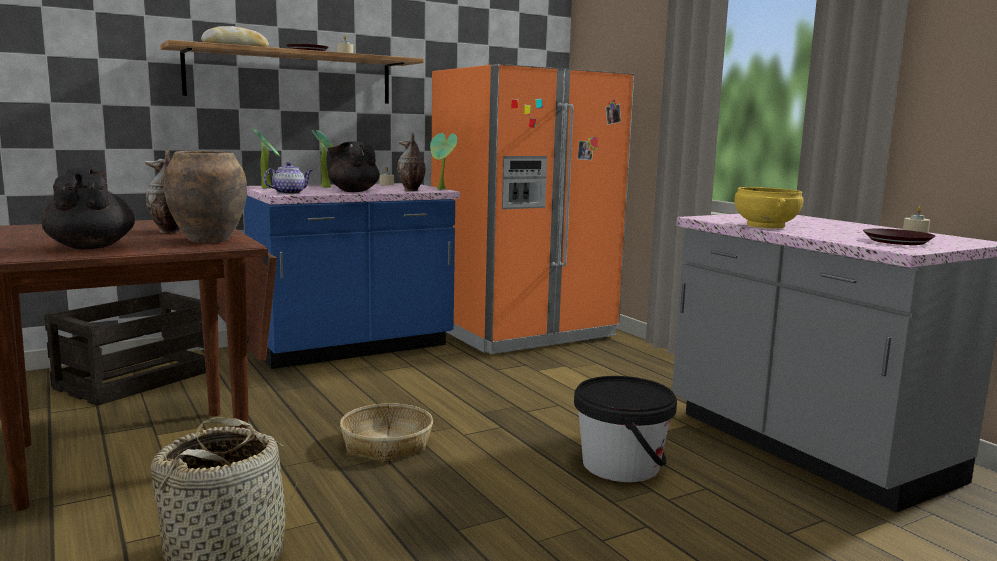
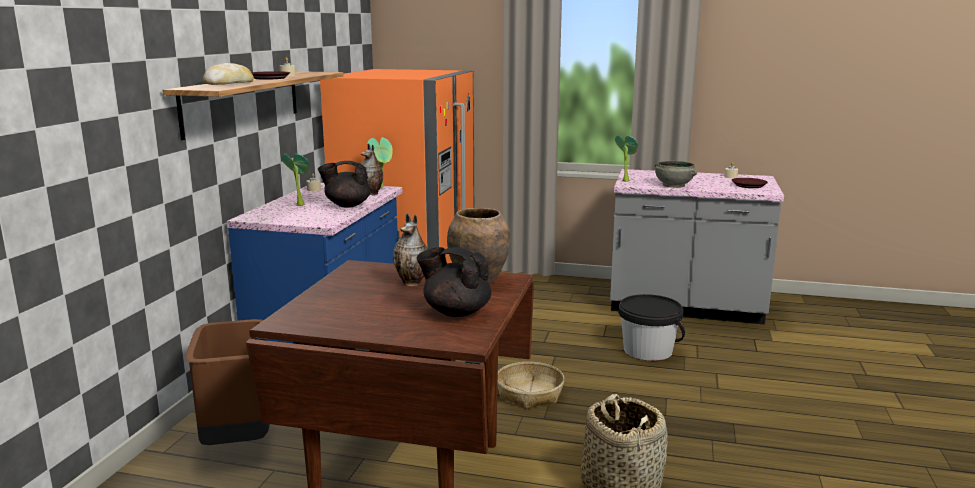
camera: 45 degrees left, 5 degrees up
crate [44,292,206,406] -> brown trash can [185,319,270,445]
potted plant [252,129,280,189] -> potted plant moved to [615,135,638,182]
teapot [264,162,312,194] -> none
yellow bowl [735,187,803,228] -> grey bowl [654,161,697,188]

